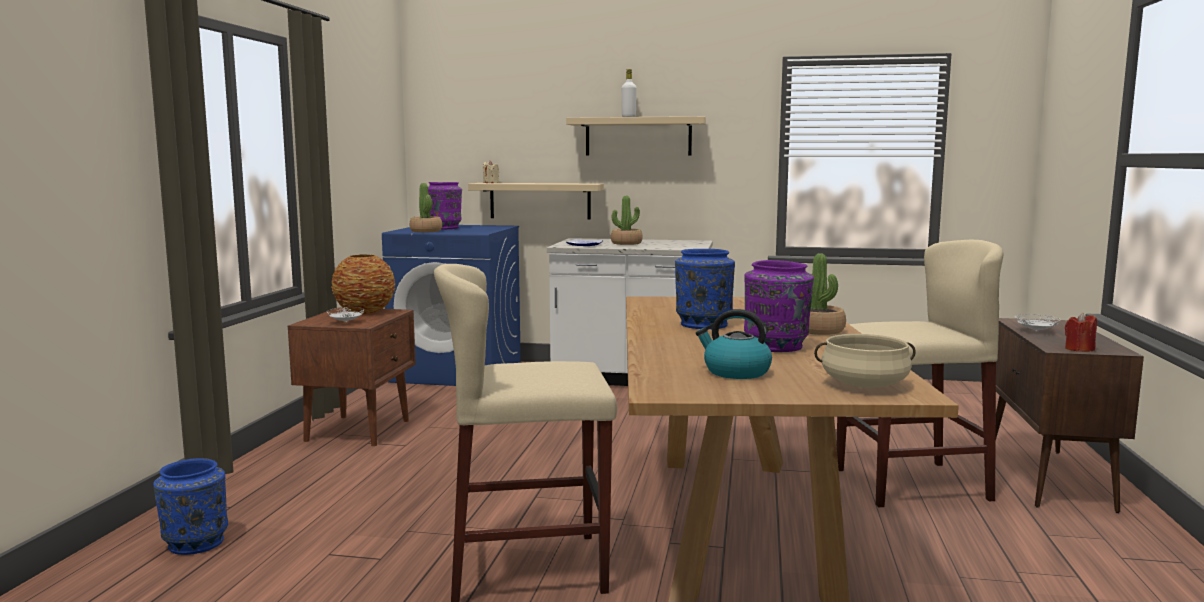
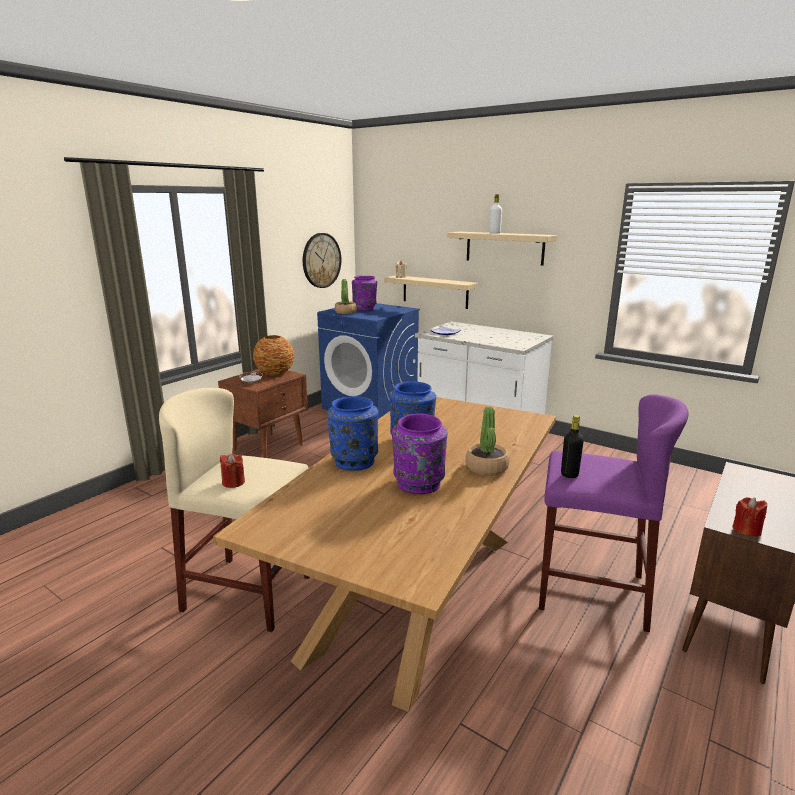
camera: 25 degrees right, 10 degrees up
blue vase [153,458,228,555] -> blue vase moved to [327,396,378,471]
potted plant [611,196,643,245] -> none
kettle [696,309,772,379] -> none
beige cooking pot [814,334,916,388] -> none
beige stool [837,240,1003,507] -> purple stool [539,394,688,632]
white plate [1015,314,1060,331] -> none
none -> red candle [220,454,245,488]
none -> wall clock [303,233,341,288]
none -> black bottle [561,415,584,478]

